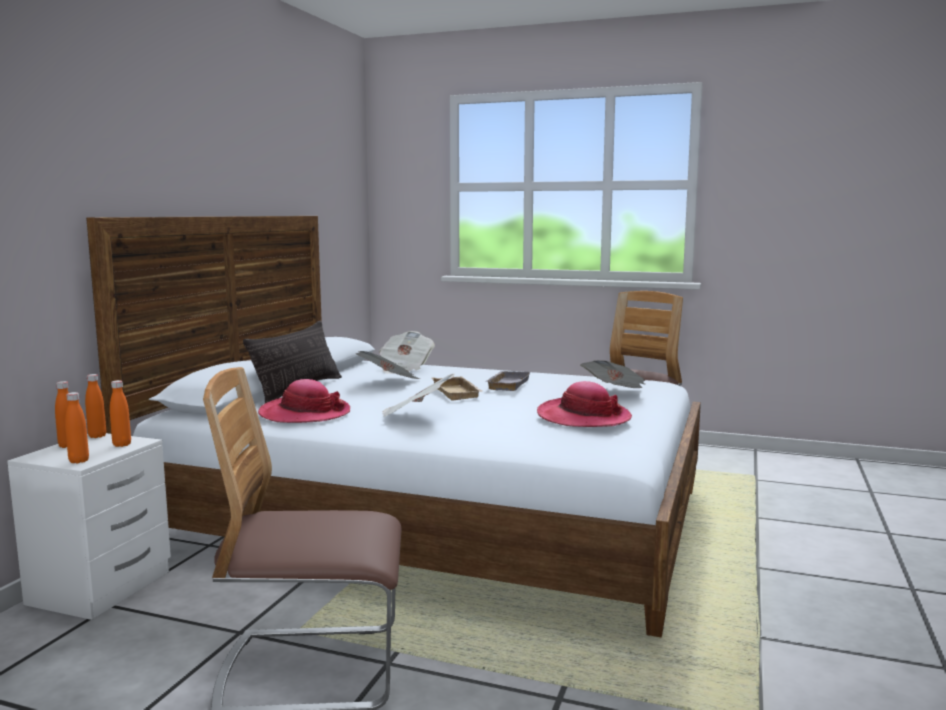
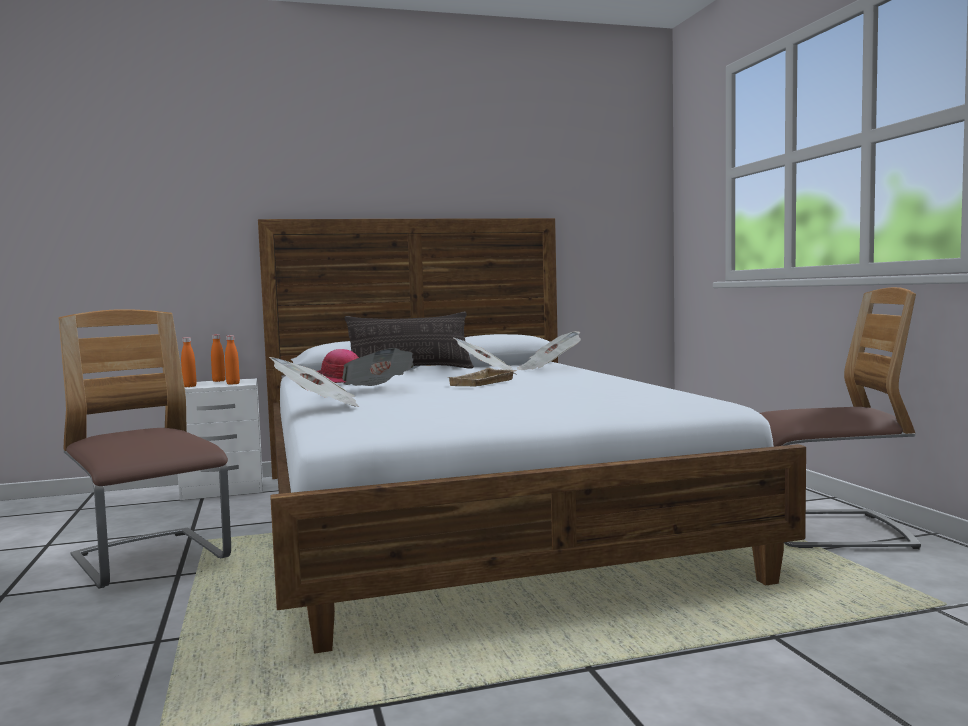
camera: 55 degrees right, 5 degrees down
orange bottle [85,374,106,438] -> none
grey tray [486,371,530,391] -> none
hat [537,381,632,427] -> none
newspaper [580,360,645,388] -> newspaper moved to [269,357,359,407]

